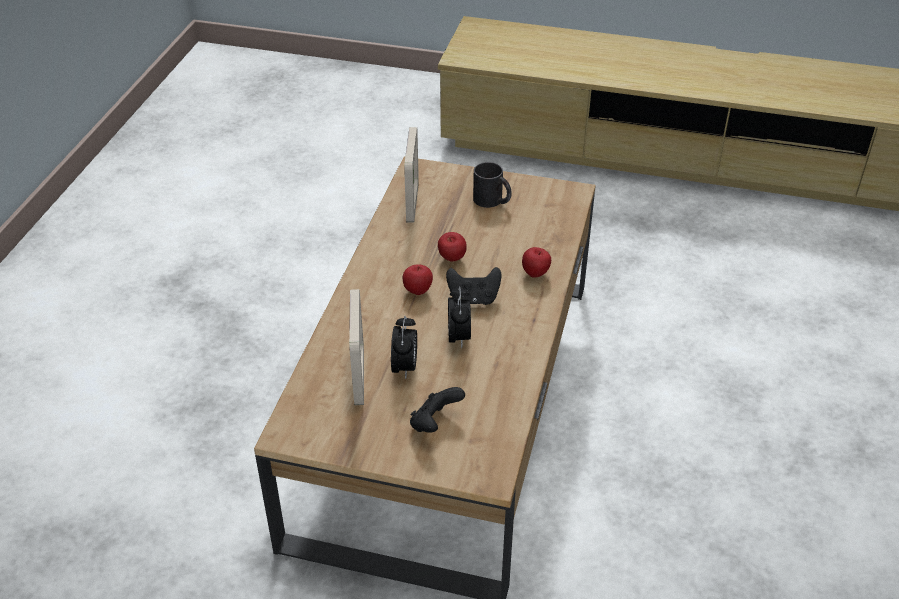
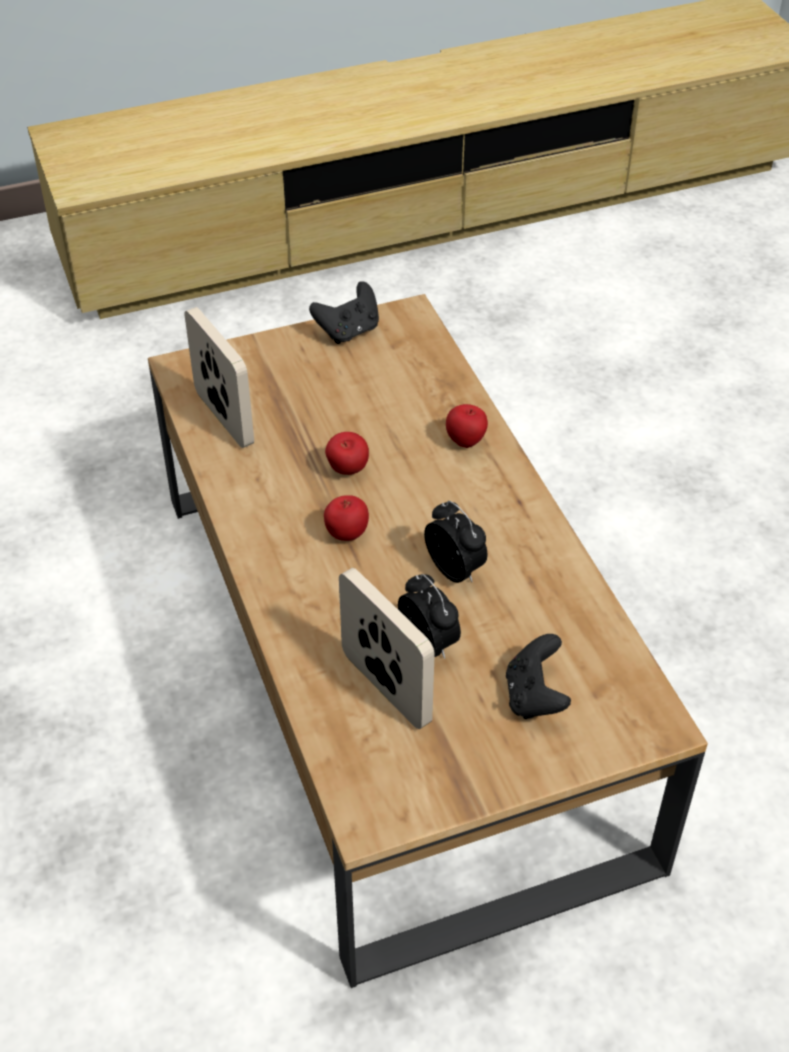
camera: 35 degrees left, 5 degrees up
black game controller [446,267,502,305] -> black game controller moved to [309,281,379,344]
black mug [473,162,512,208] -> none

